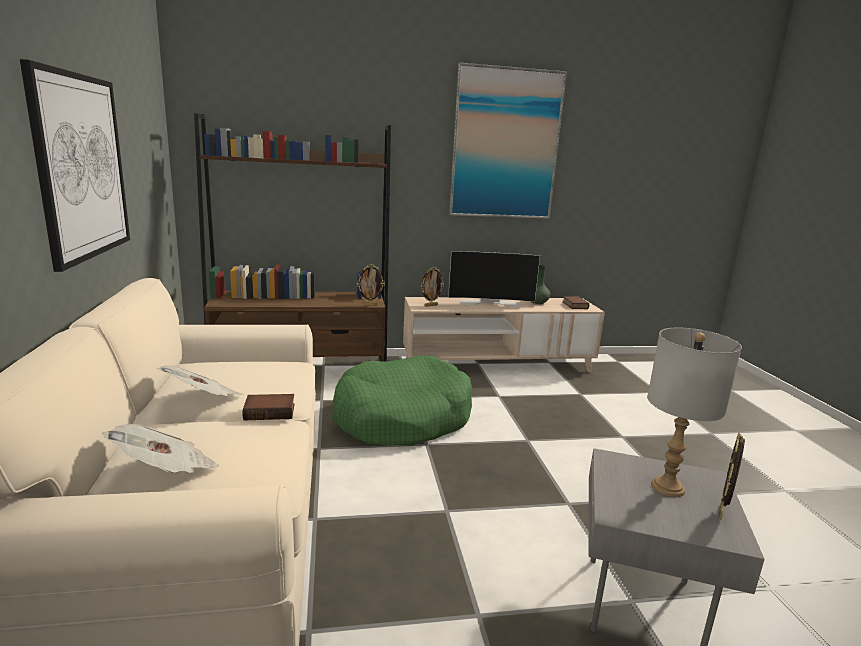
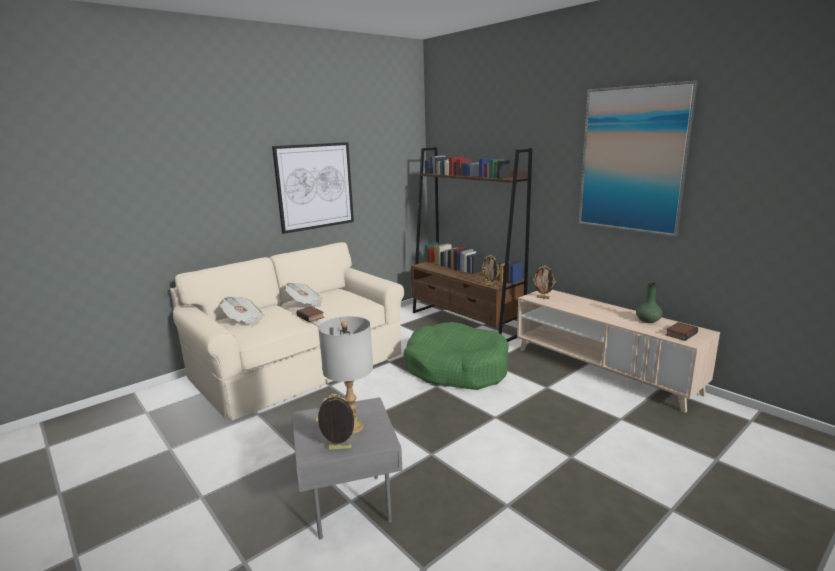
camera: 60 degrees right, 0 degrees up
television [448,251,540,308] -> none

